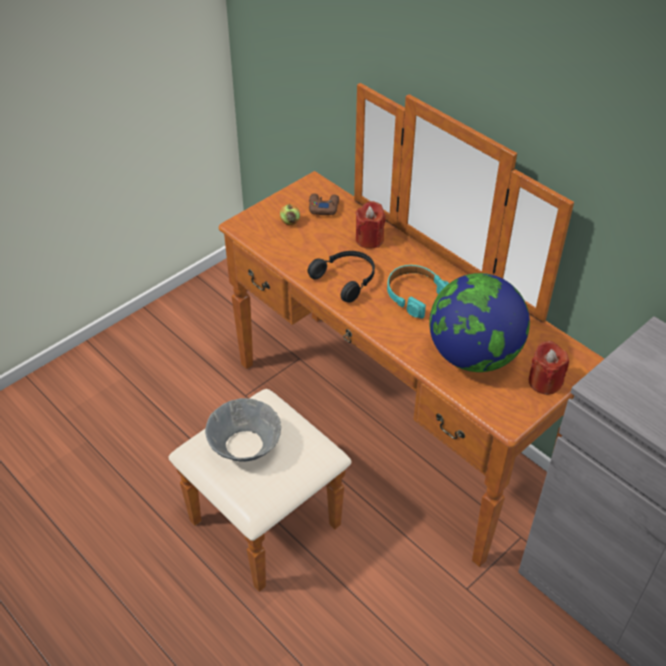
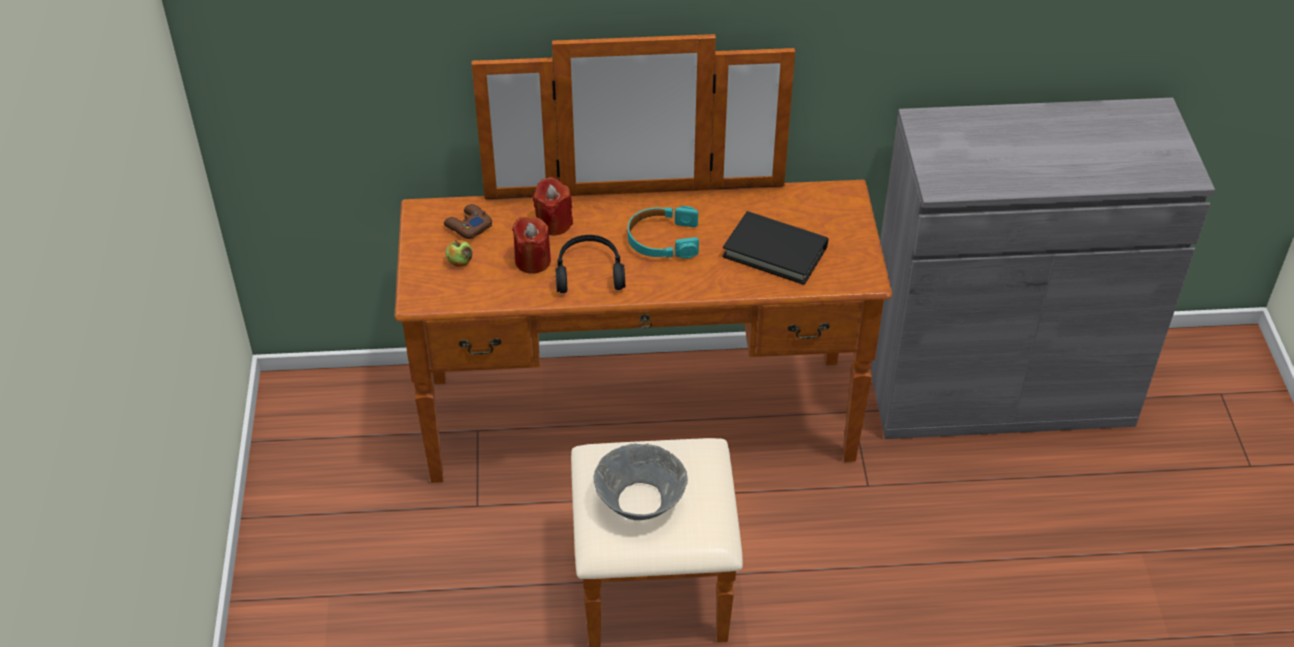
camera: 50 degrees left, 0 degrees up
globe [429,273,530,372] -> black book [722,211,828,285]
red candle [529,341,569,395] -> red candle moved to [512,217,551,274]

